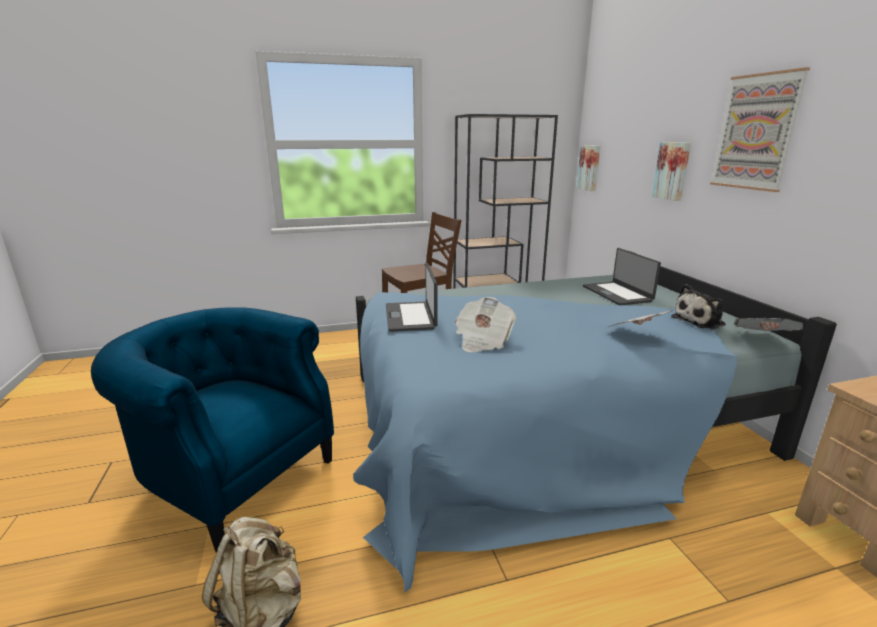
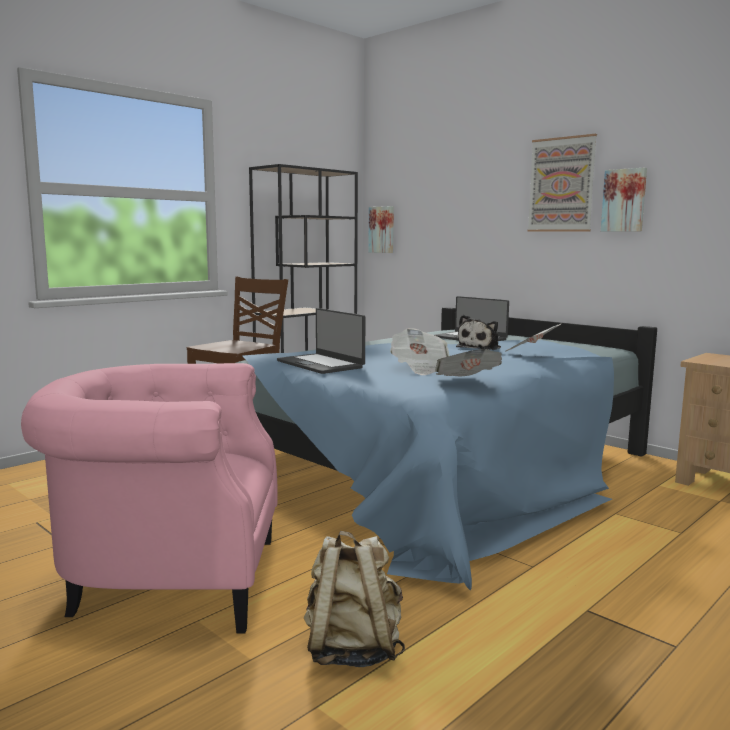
camera: 30 degrees left, 10 degrees down
blue armchair [91,307,334,552] -> pink armchair [21,363,278,634]
picture [652,142,691,201] -> picture moved to [601,168,647,231]
plush toy [671,284,726,330] -> plush toy moved to [456,315,501,350]
newspaper [734,318,803,331] -> newspaper moved to [435,349,502,376]

